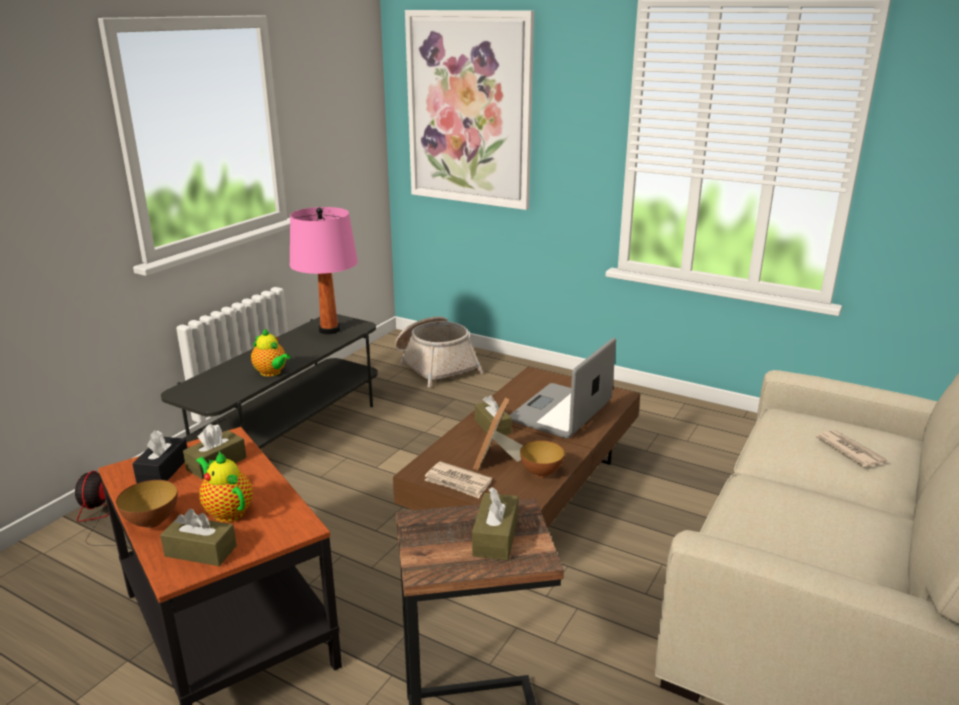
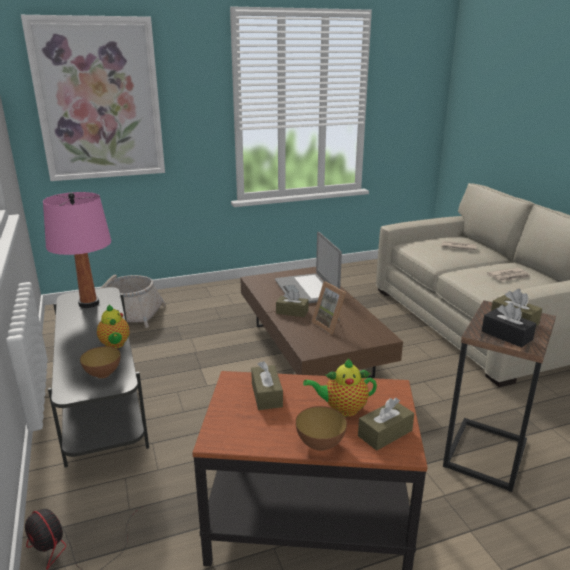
camera: 50 degrees left, 0 degrees up
black tissue box [132,430,187,483] -> black tissue box moved to [482,303,536,348]
teapot [251,328,291,377] -> teapot turned 75 degrees clockwise [97,305,129,348]
newspaper [425,461,492,498] -> newspaper moved to [487,268,530,282]
bowl [520,440,565,477] -> bowl moved to [80,346,121,378]

